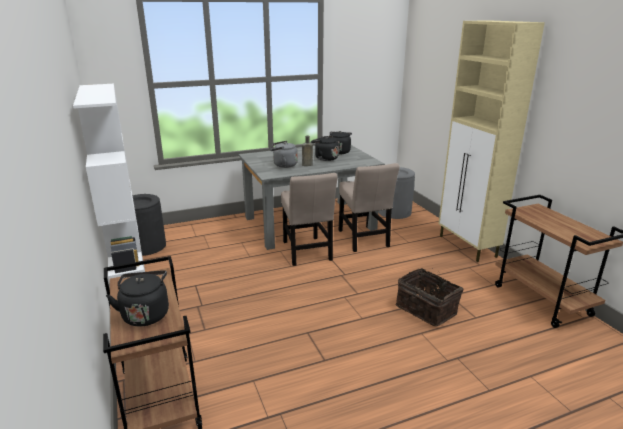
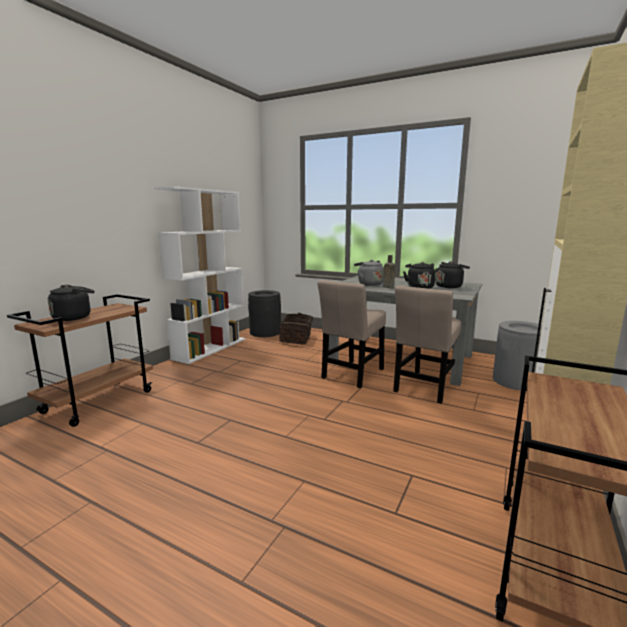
camera: 50 degrees right, 10 degrees down
basket [396,269,463,326] -> basket moved to [279,313,320,345]

